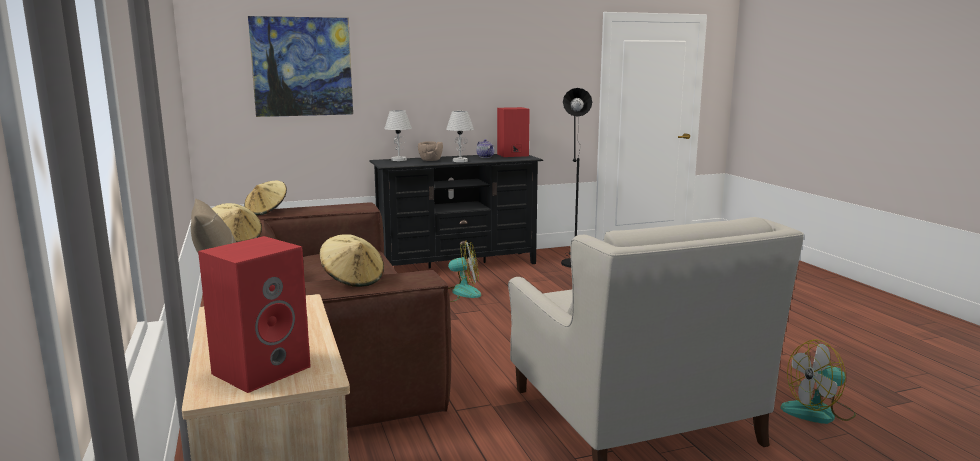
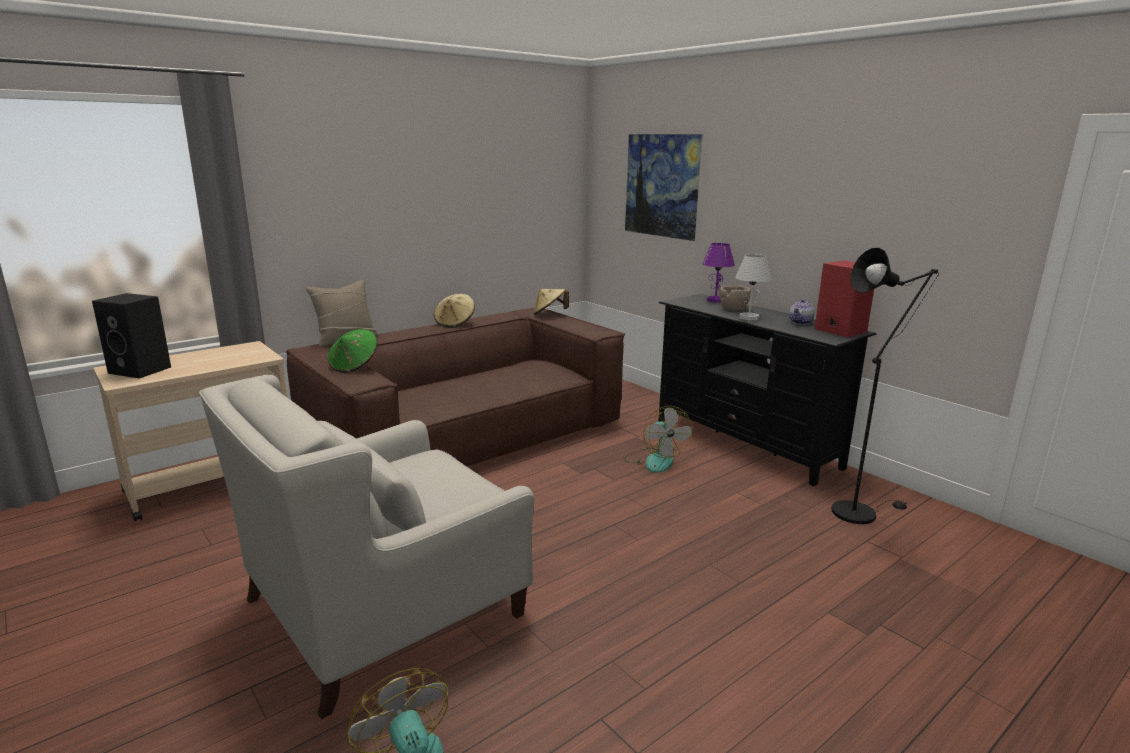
camera: 70 degrees right, 5 degrees up
red speaker [198,236,311,393] -> black speaker [92,293,171,379]
beige hat [320,234,384,287] -> green hat [328,329,377,373]
white table lamp [384,110,412,161] -> purple table lamp [703,243,735,303]

